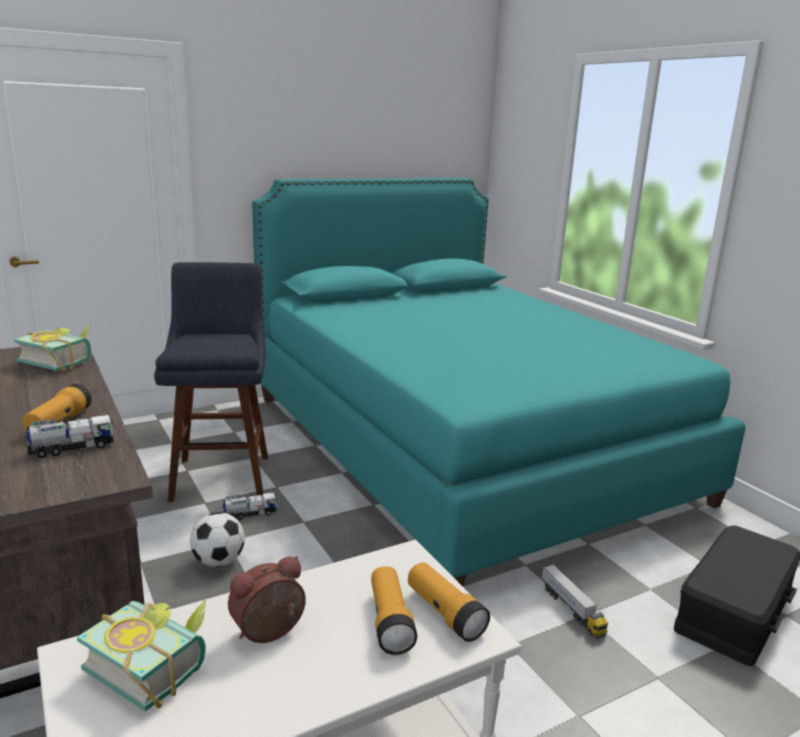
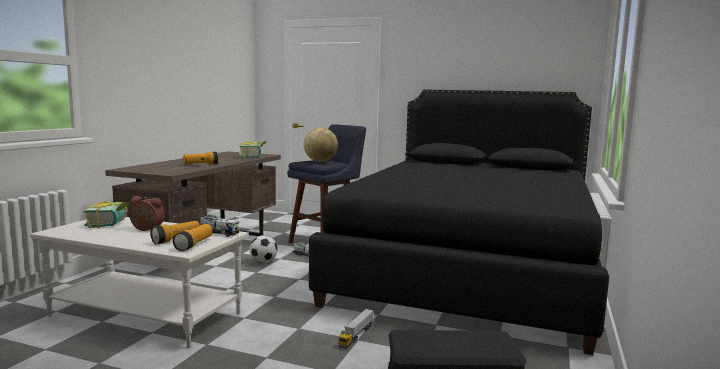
camera: 50 degrees right, 10 degrees down
toy truck [27,415,113,458] -> toy truck moved to [200,215,239,237]
turquoise bed [252,178,746,586] -> black bed [309,90,609,355]
none -> globe [304,128,338,162]

